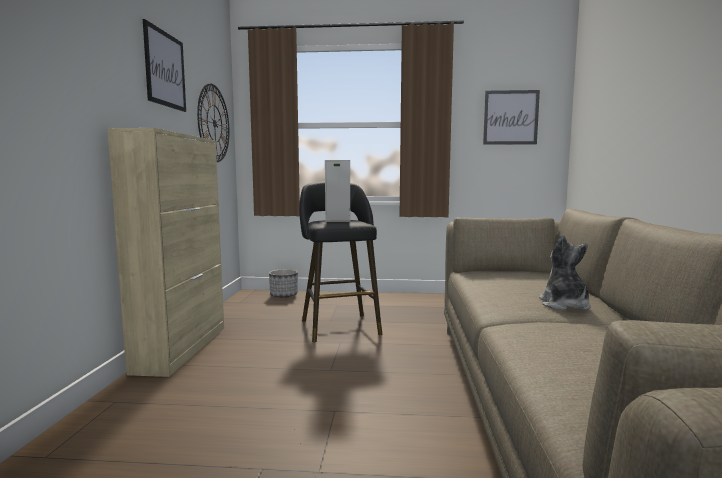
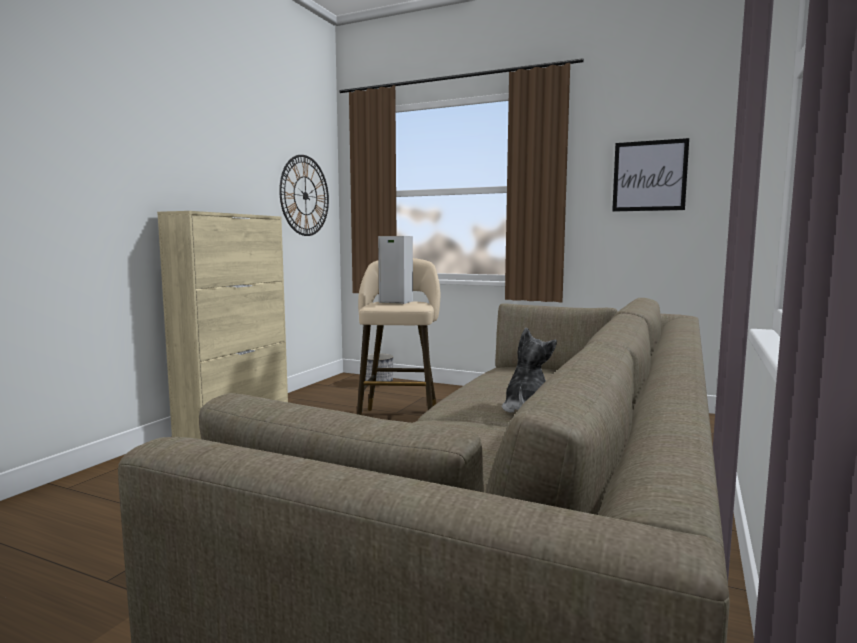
camera: 20 degrees right, 0 degrees up
picture [143,19,186,112] -> none
black stool [299,181,382,342] -> beige stool [357,258,440,415]

